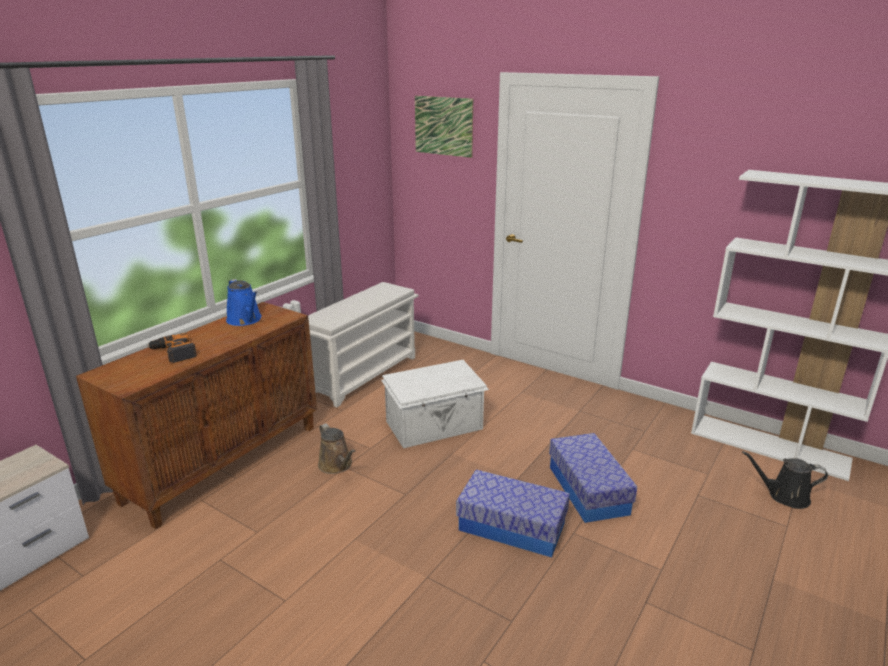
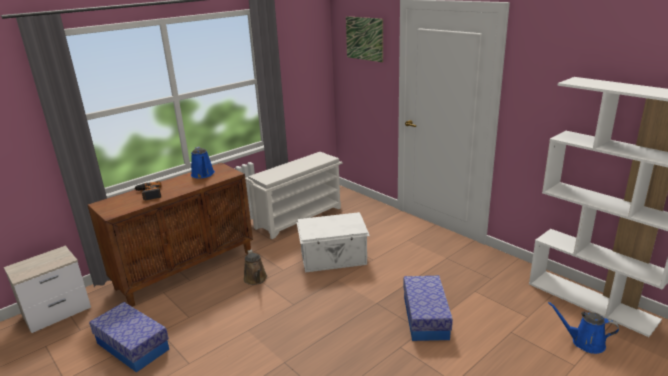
camera: 15 degrees right, 0 degrees up
storage box [456,470,570,558] -> storage box moved to [89,302,169,373]
black watering can [742,451,828,509] -> blue watering can [548,302,619,354]

